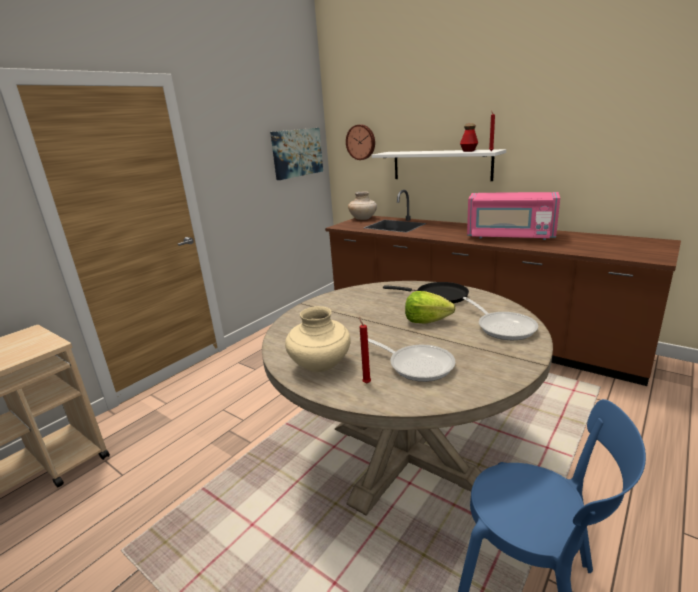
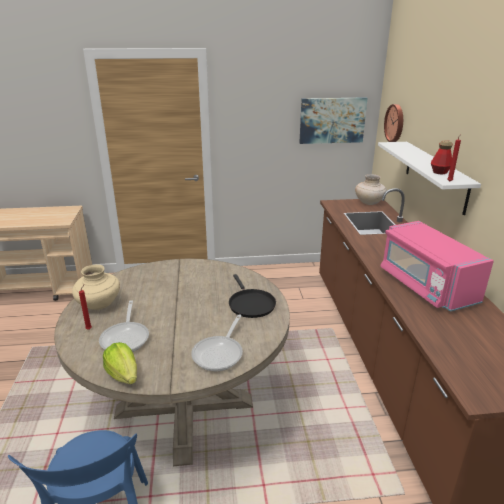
camera: 45 degrees right, 5 degrees up
lettuce [405,291,455,324] -> lettuce moved to [103,342,137,384]

